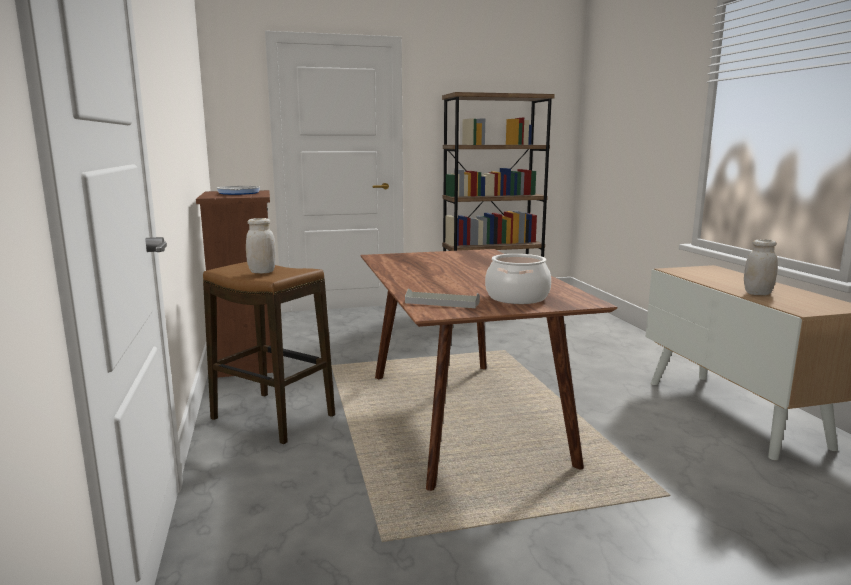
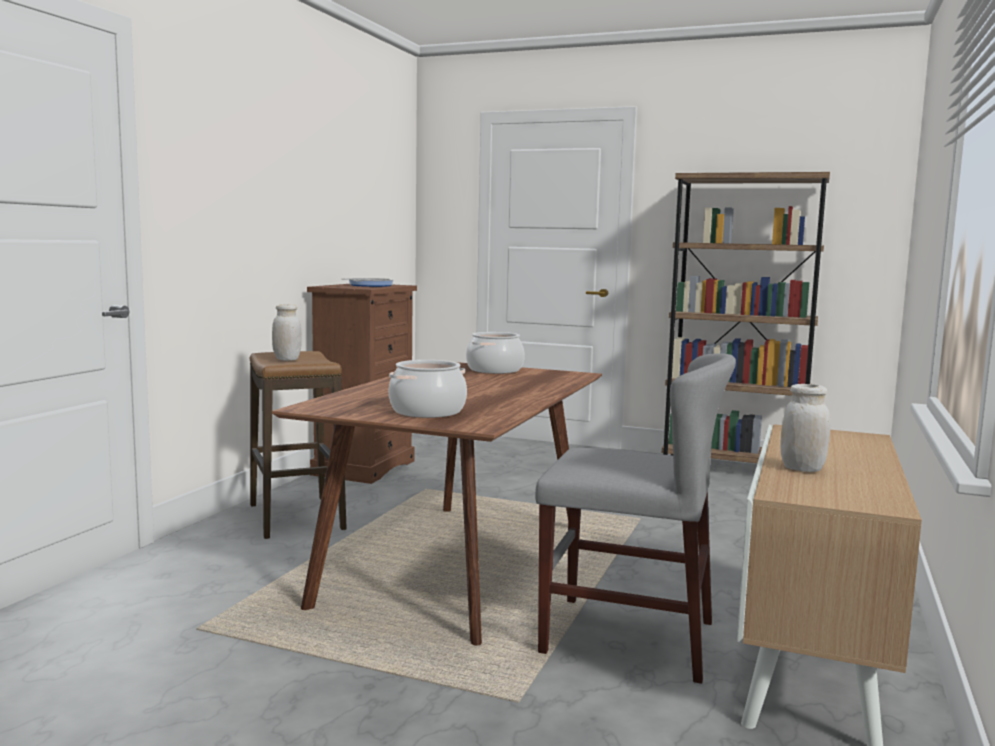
camera: 35 degrees right, 5 degrees down
grey tray [405,288,480,308] -> none
none -> cooking pot [466,332,525,374]
none -> grey chair [535,353,736,684]

